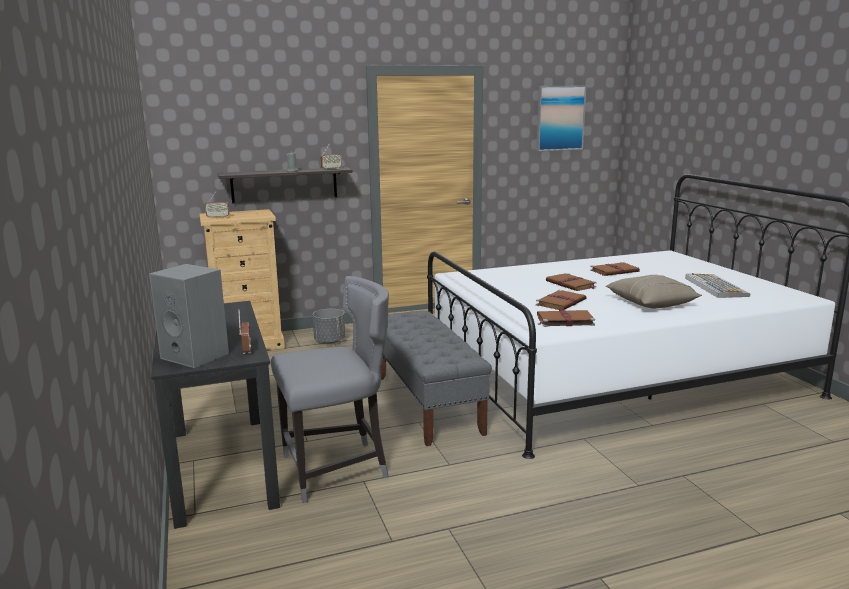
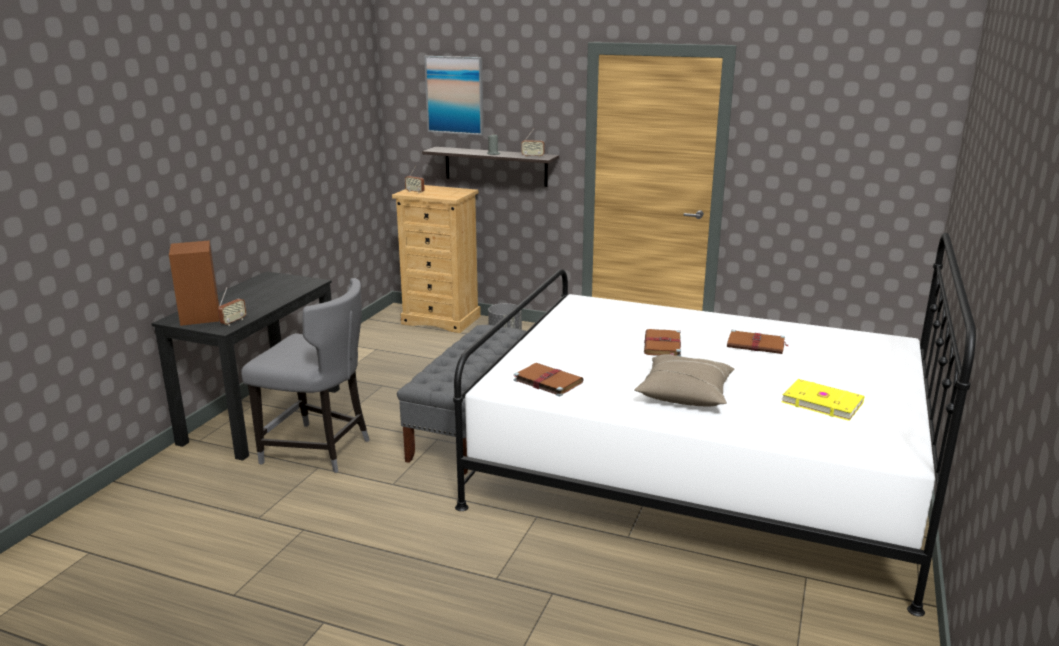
camera: 40 degrees right, 5 degrees up
grey speaker [149,264,229,368] -> brown speaker [169,240,219,326]
picture [536,86,586,151] -> picture moved to [424,56,484,135]
brown book [536,290,587,310] -> none
keyboard [685,273,750,298] -> yellow book [782,379,864,421]

